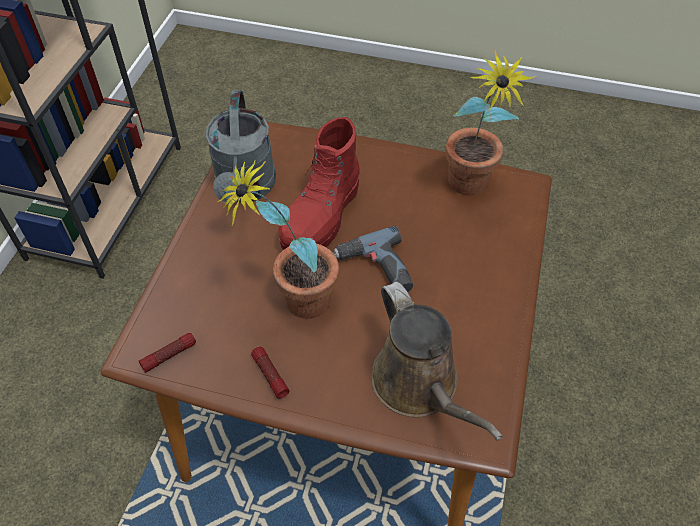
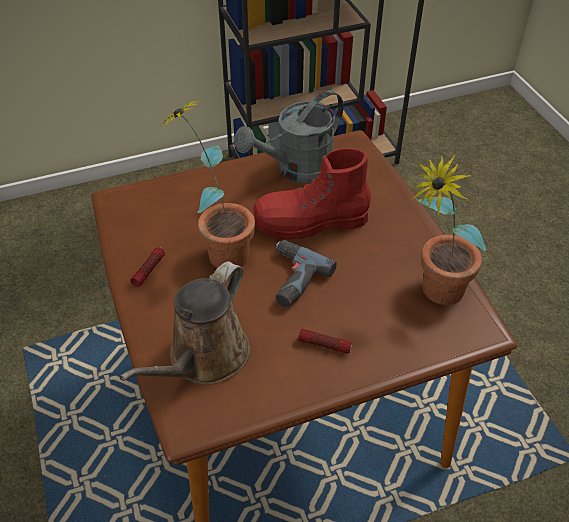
camera: 55 degrees right, 5 degrees down
flashlight [139,333,196,373] -> flashlight moved to [298,328,352,354]

